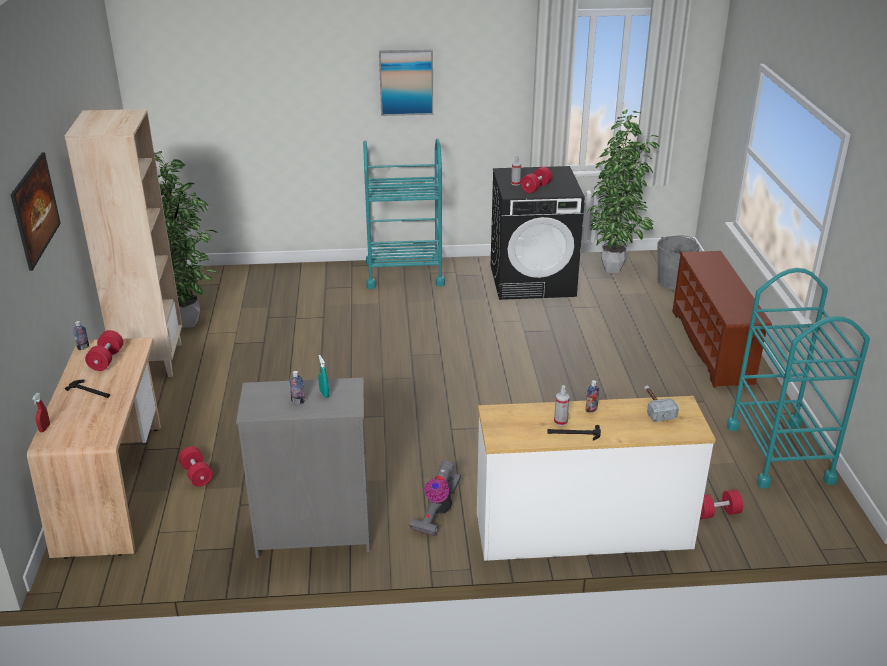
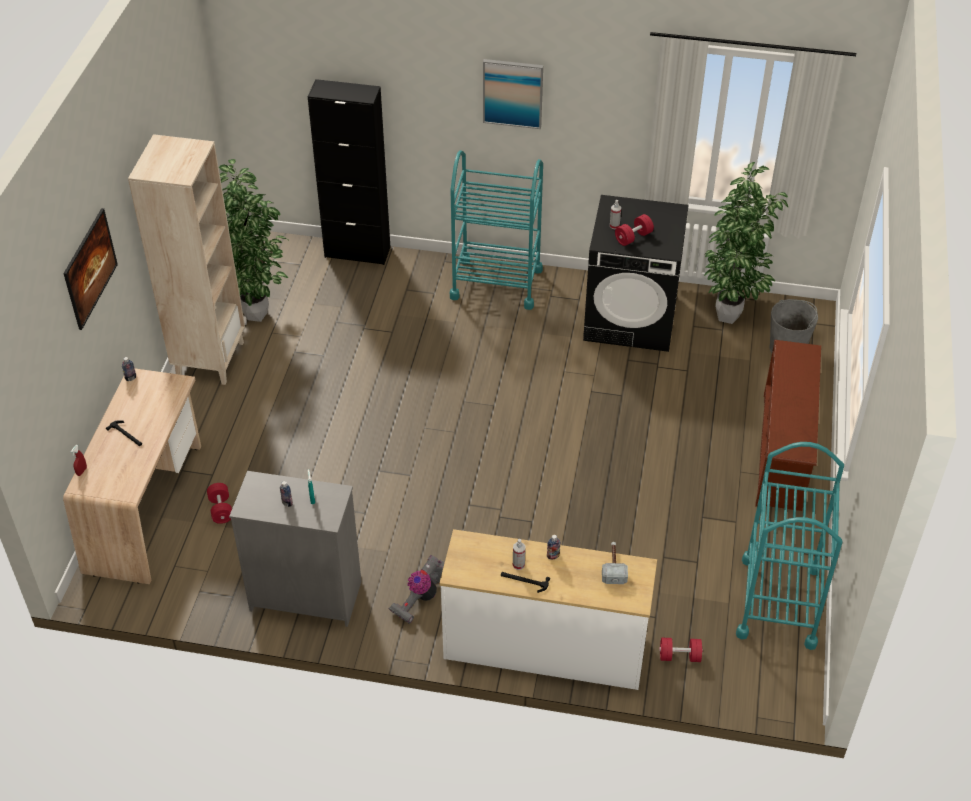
camera: 15 degrees right, 15 degrees up
red dumbbell [85,330,123,371] -> none
none -> black cabinet [308,79,390,265]

